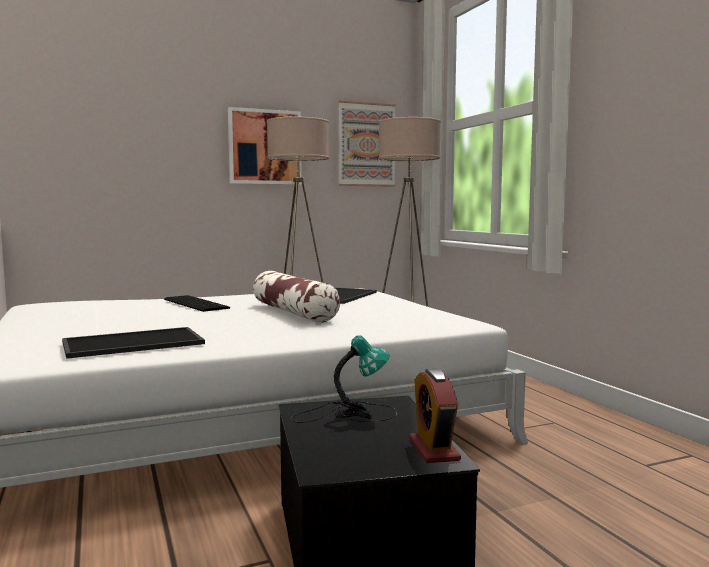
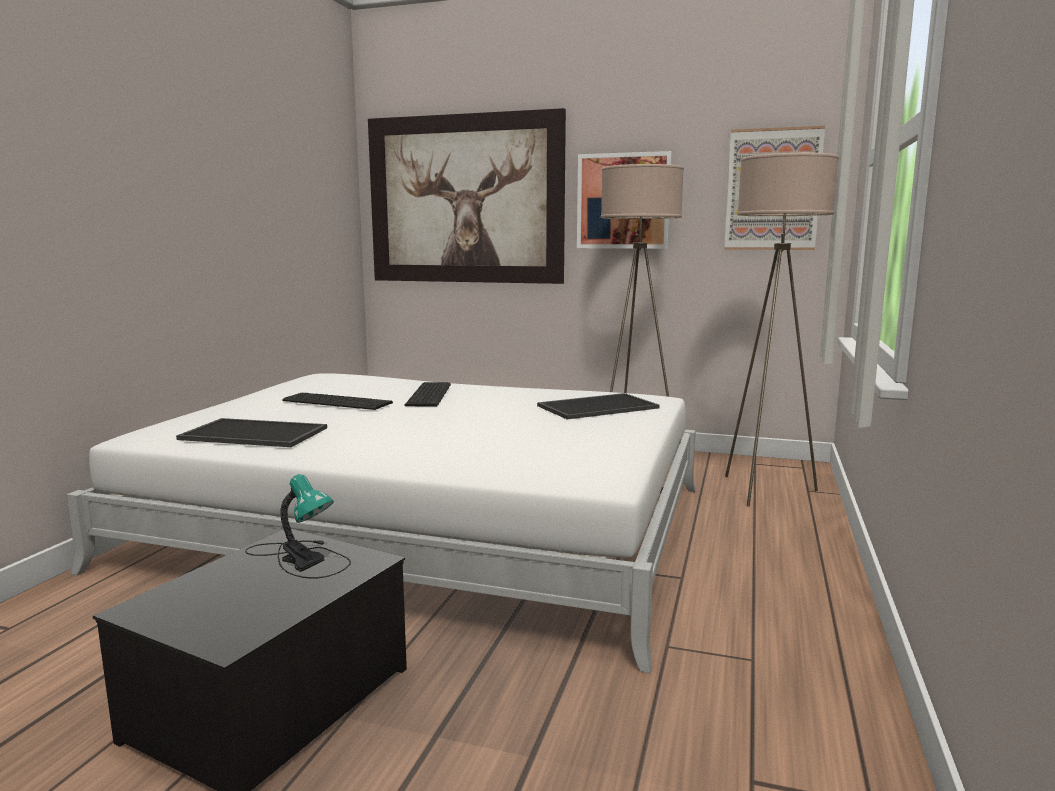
camera: 40 degrees right, 5 degrees up
pillow [253,271,341,323] -> none
alarm clock [409,368,461,463] -> none
none -> keyboard [283,393,393,410]
none -> picture [368,108,566,284]

